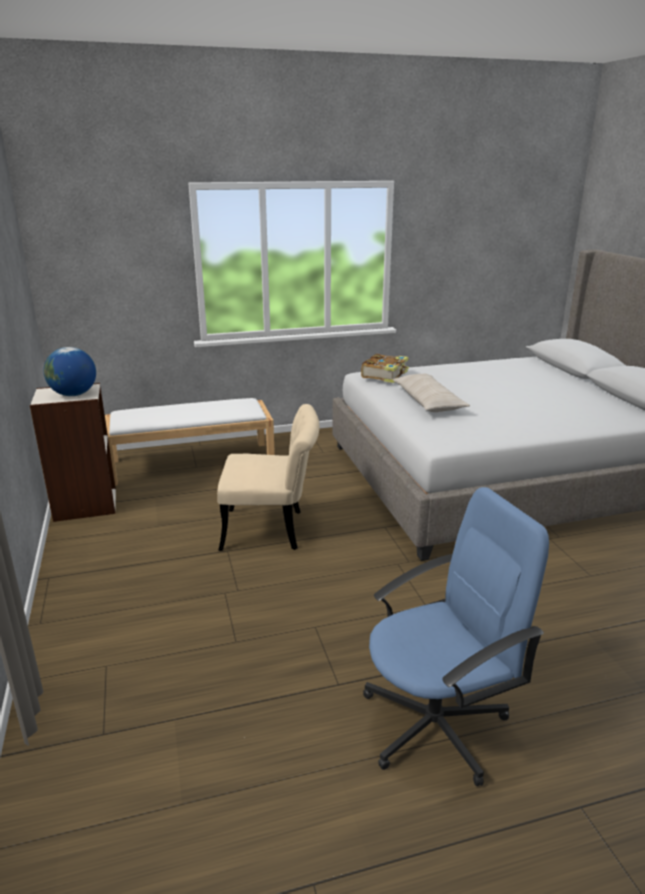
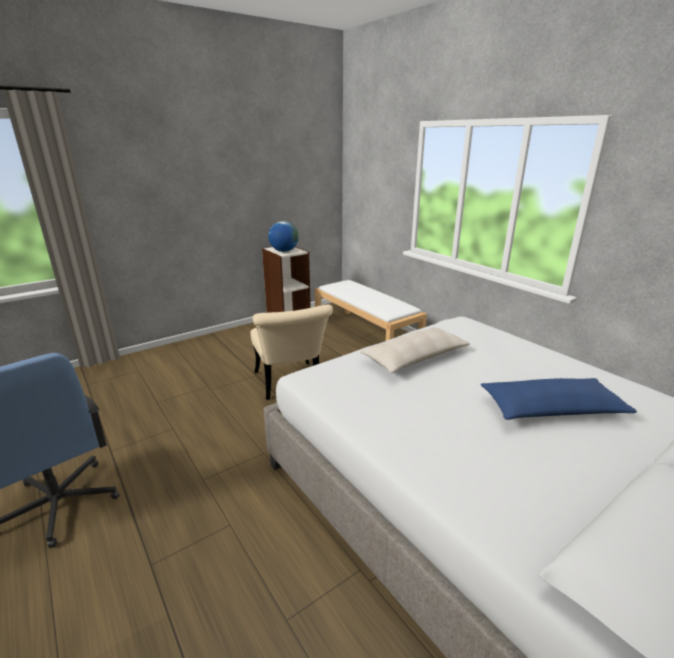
camera: 70 degrees right, 0 degrees up
book [361,354,409,383] -> none
none -> blue pillow [481,378,637,420]

